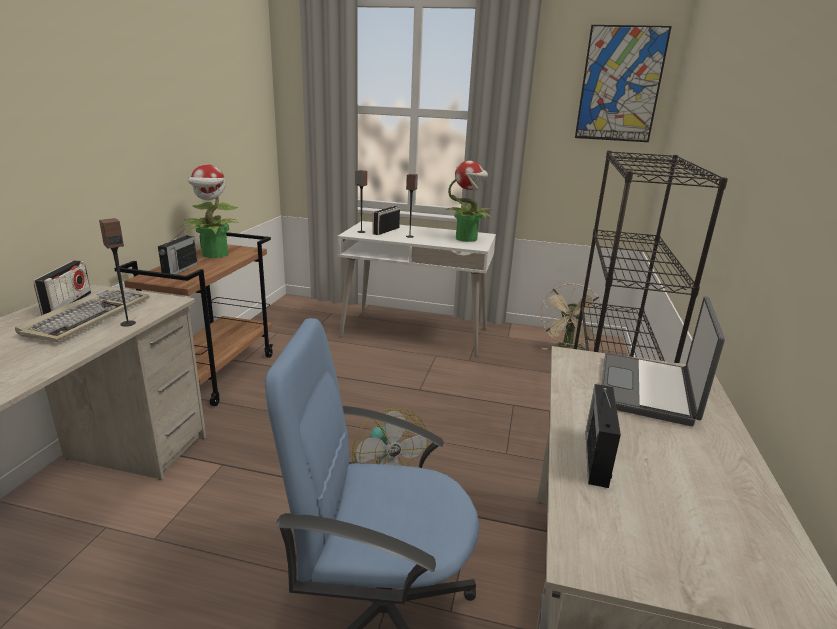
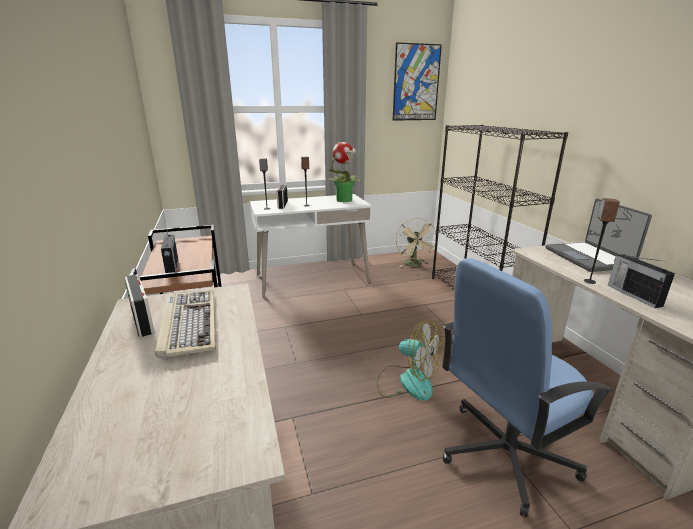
camera: 30 degrees left, 0 degrees up
speaker [99,218,136,327] -> speaker moved to [584,198,620,284]
potted plant [180,164,239,258] -> none

